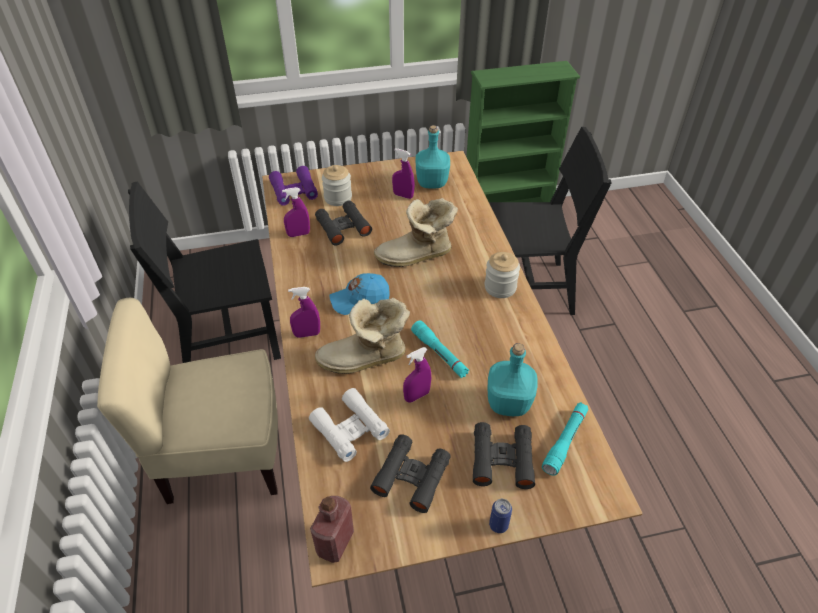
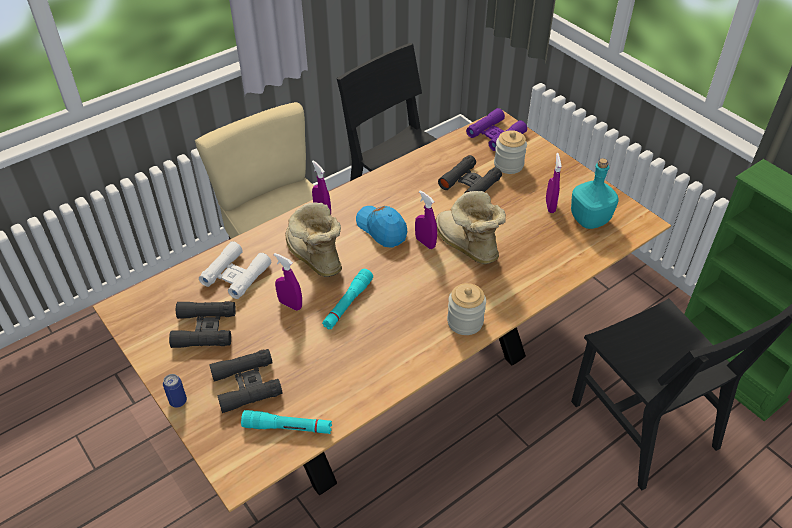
camera: 65 degrees right, 0 degrees up
purple spray bottle [282,187,310,237] -> purple spray bottle moved to [415,190,437,249]
red bottle [310,496,354,563] -> none
turquoise bottle [488,343,538,416] -> none

